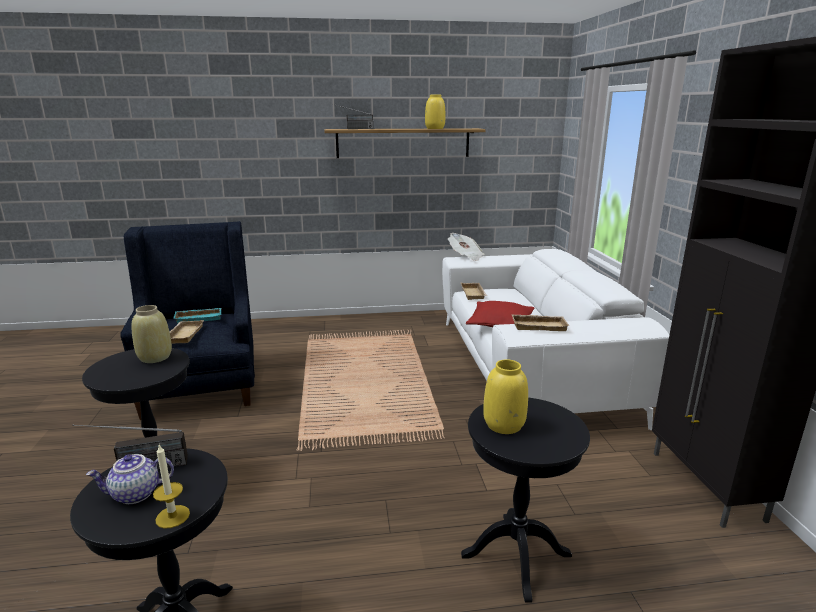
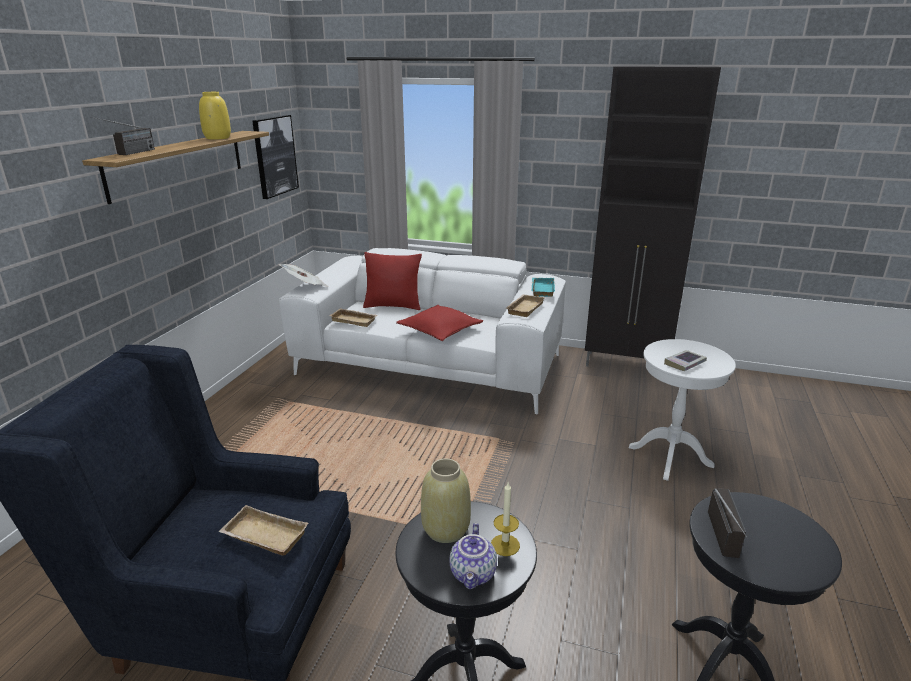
camera: 65 degrees left, 5 degrees up
teapot [86,454,174,504] -> teapot moved to [449,523,497,589]
candle [153,445,190,529] -> candle moved to [491,483,520,556]
turquoise tray [173,308,221,324] -> turquoise tray moved to [532,278,555,297]
black side table [461,398,590,603] -> white side table [629,339,736,481]
yellow vase [483,359,528,434] -> book [664,350,707,371]
none -> picture [252,115,299,199]
none -> red pillow [363,252,422,310]

